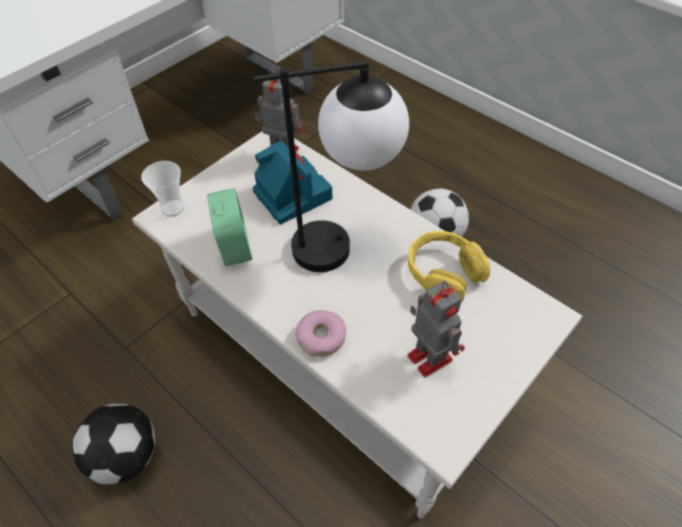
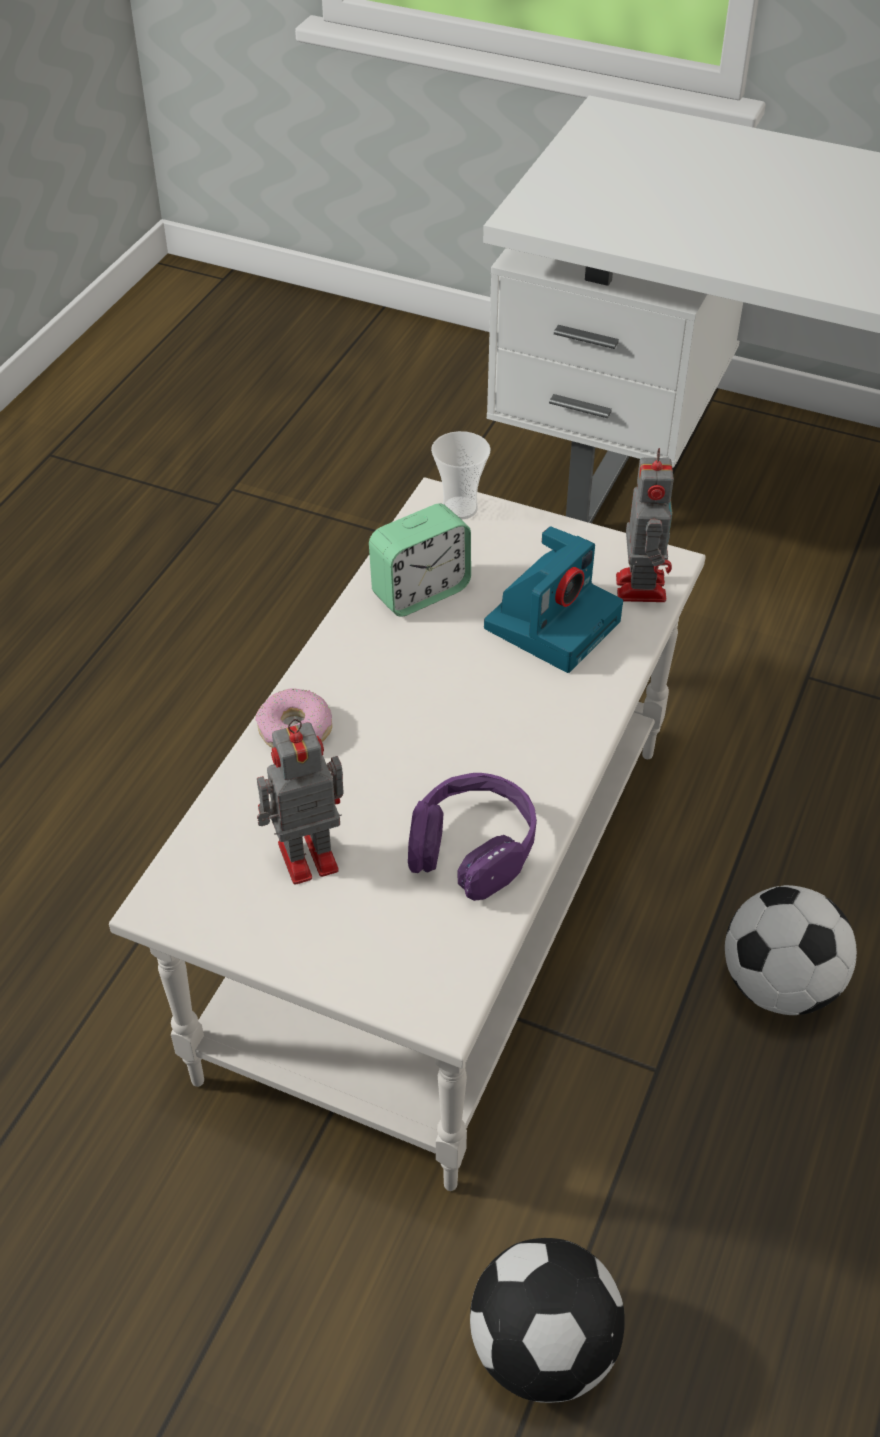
camera: 70 degrees right, 5 degrees down
football [72,404,155,485] -> football moved to [470,1238,625,1403]
table lamp [254,60,409,272] -> none
yellow headphones [408,231,490,302] -> purple headphones [408,773,537,901]
toy robot [408,281,465,377] -> toy robot turned 150 degrees counterclockwise [257,719,344,884]

